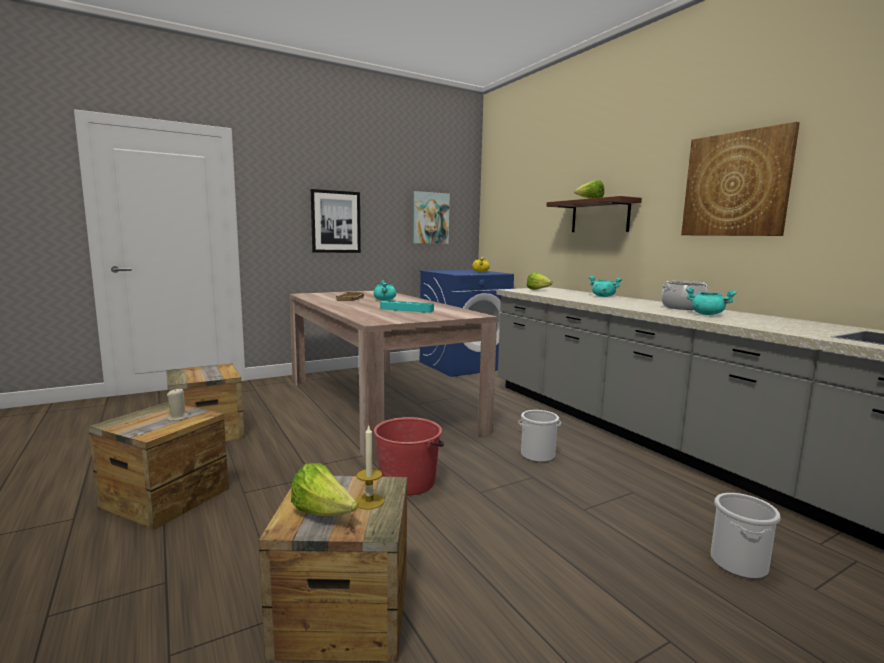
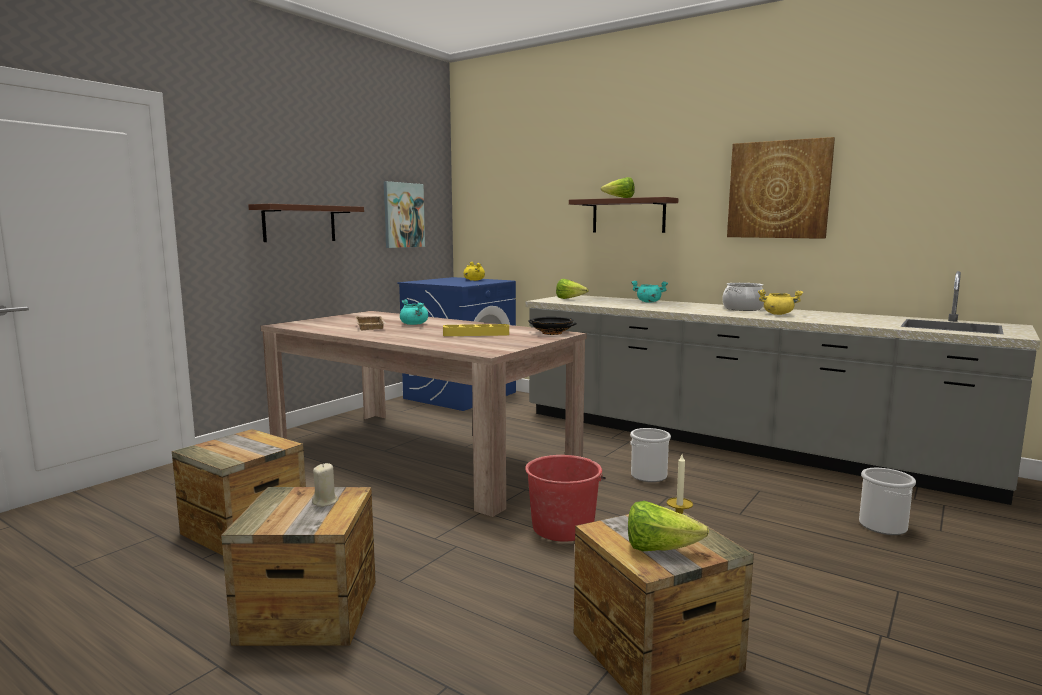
camera: 25 degrees left, 0 degrees up
picture [311,189,361,253] -> brown shelf [248,204,364,242]
turquoise tray [380,300,434,313] -> yellow tray [443,324,509,336]
turquoise cooking pot [686,287,737,315] -> yellow cooking pot [758,289,803,315]
none -> black bowl [528,317,577,335]

